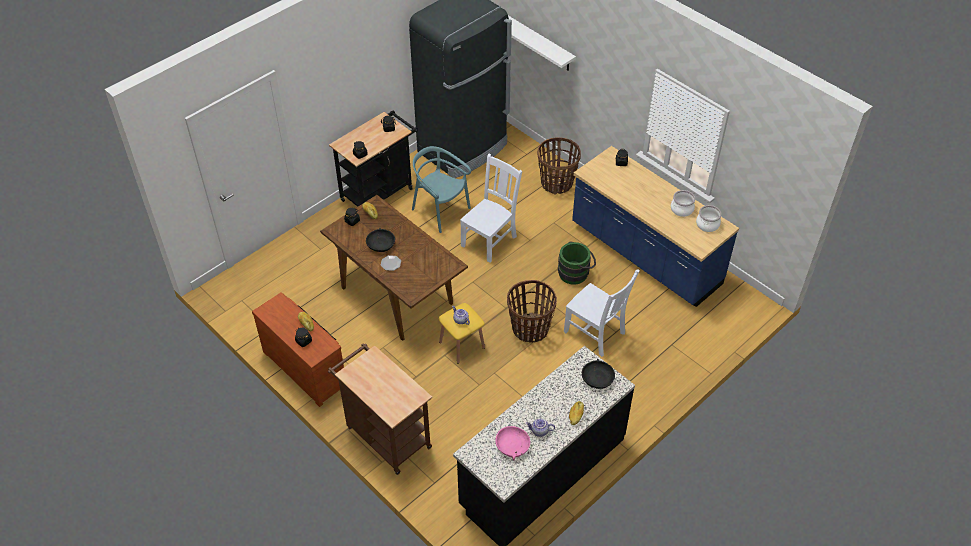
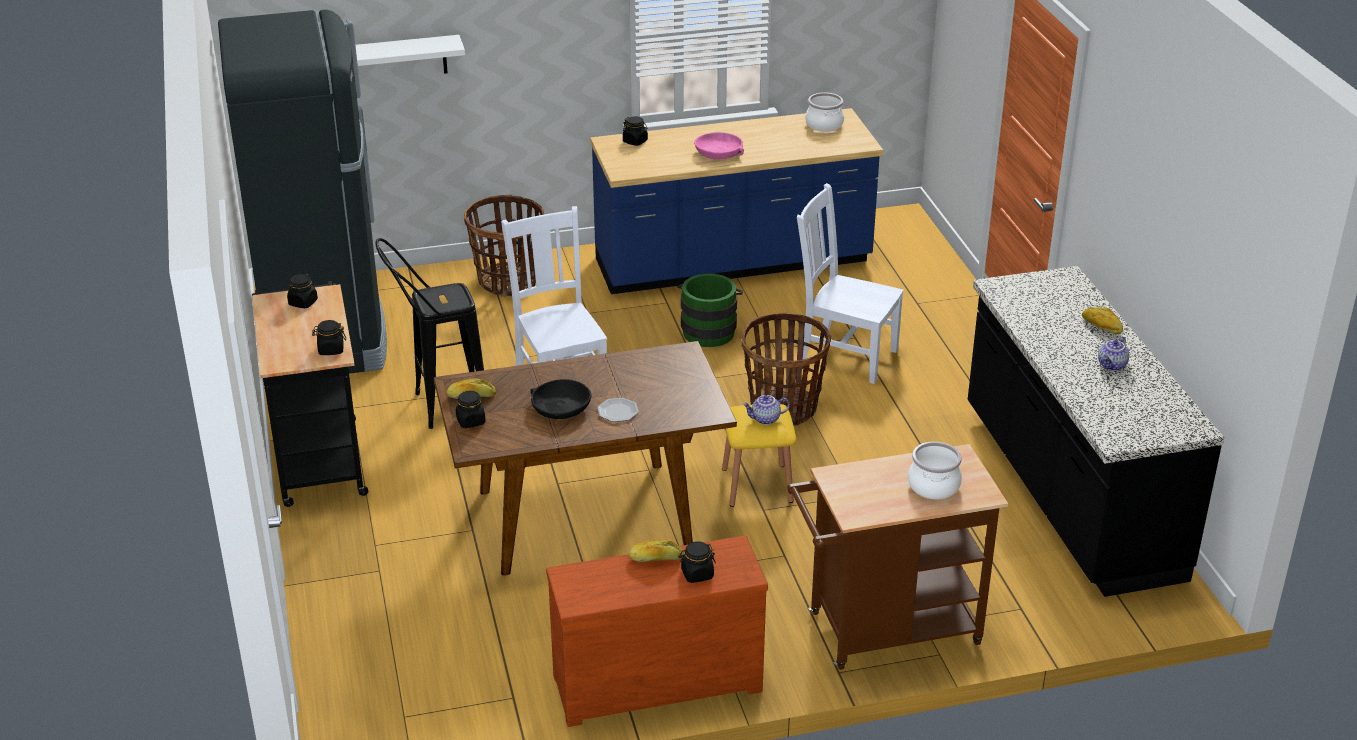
camera: 60 degrees left, 15 degrees down
turquoise chair [412,146,471,233] -> black stool [375,238,484,429]
pink bowl [495,426,530,460] -> pink bowl moved to [694,132,744,159]
white chair [564,269,640,357] -> white chair turned 135 degrees counterclockwise [797,183,904,384]
black bowl [582,359,615,389] -> none
cooking pot [671,190,695,217] -> cooking pot moved to [908,441,962,499]

